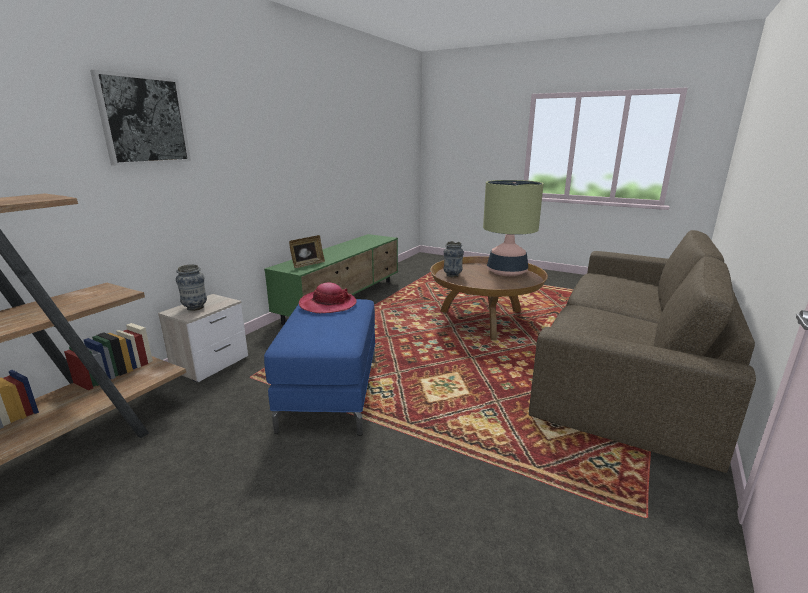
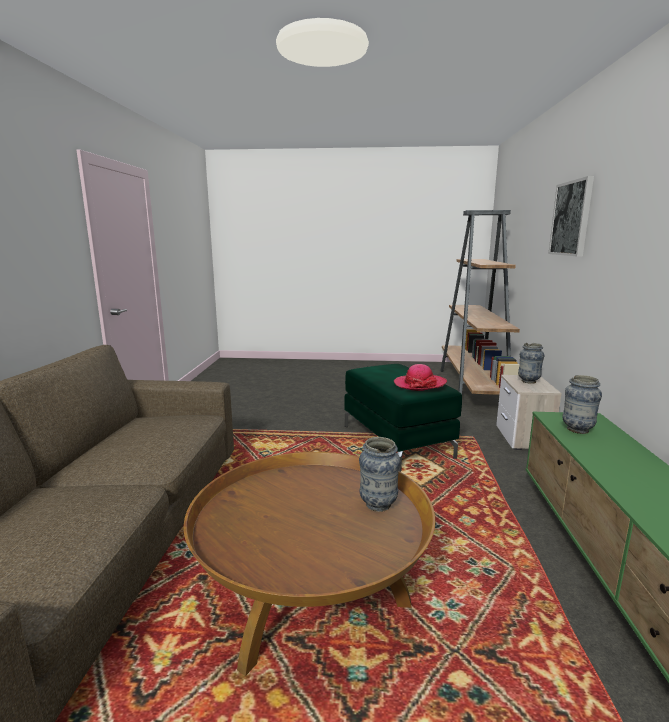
camera: 155 degrees right, 5 degrees down
blue ottoman [264,299,375,436] -> green ottoman [344,364,462,472]
picture frame [289,235,325,268] -> vase [562,375,602,434]
table lamp [483,180,544,276] -> none

